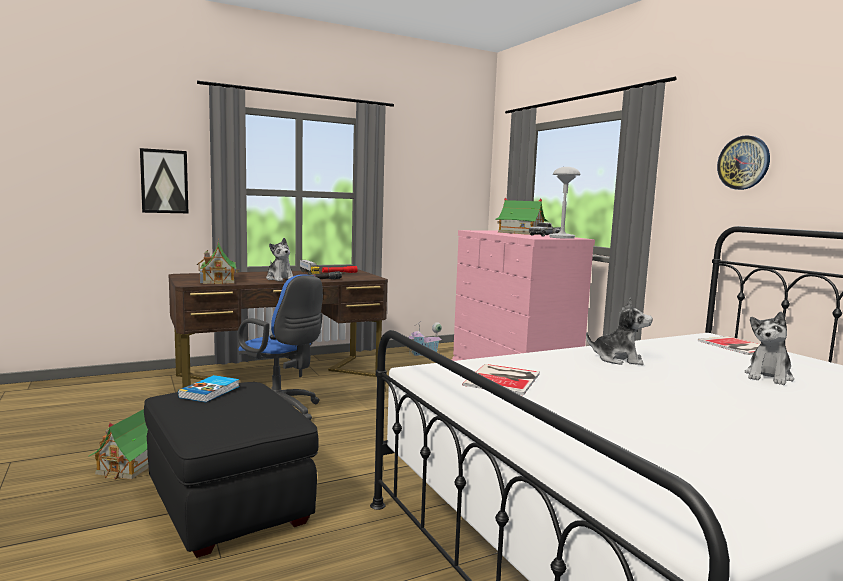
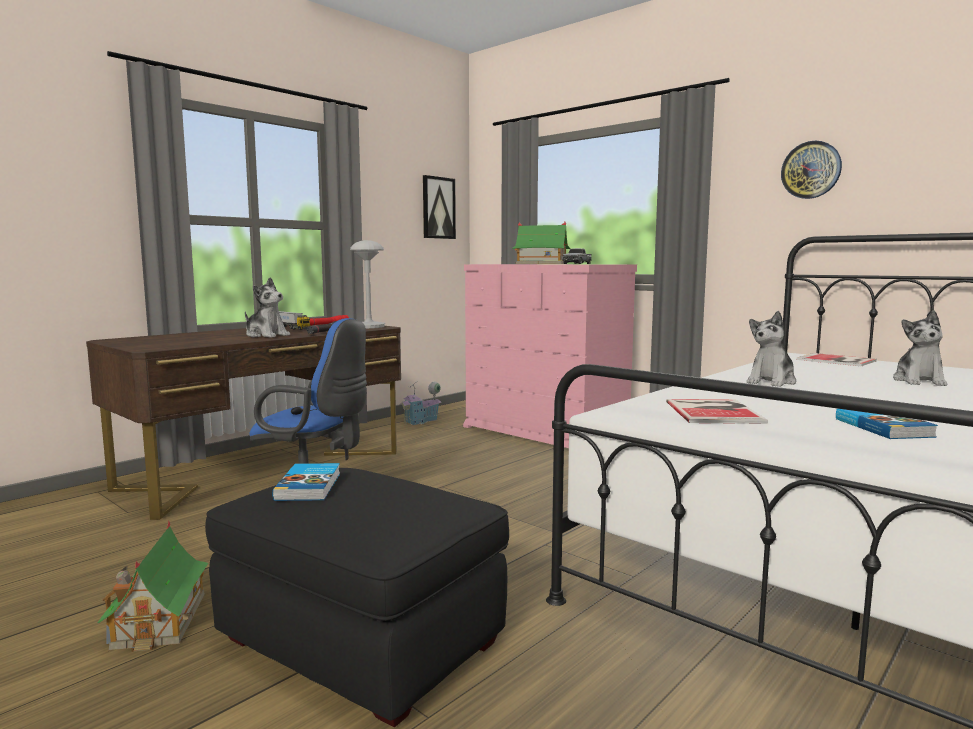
camera: 20 degrees left, 0 degrees up
picture [140,148,188,213] -> picture moved to [423,175,456,239]
toy house [197,240,239,284] -> none
grey table lamp [549,167,581,239] -> grey table lamp moved to [350,240,385,329]
plush toy [586,297,653,365] -> plush toy turned 135 degrees clockwise [747,311,797,387]
none -> book [836,409,938,439]

